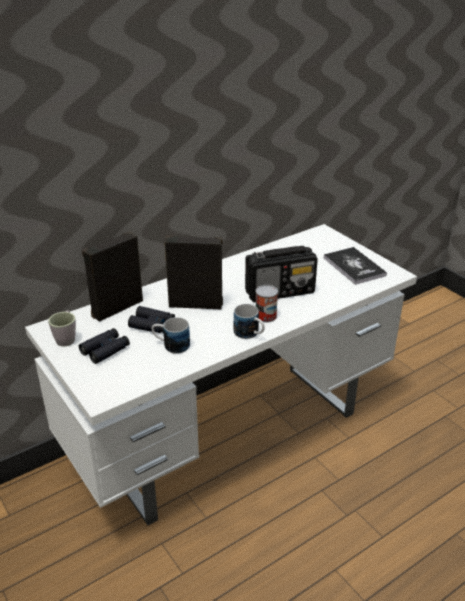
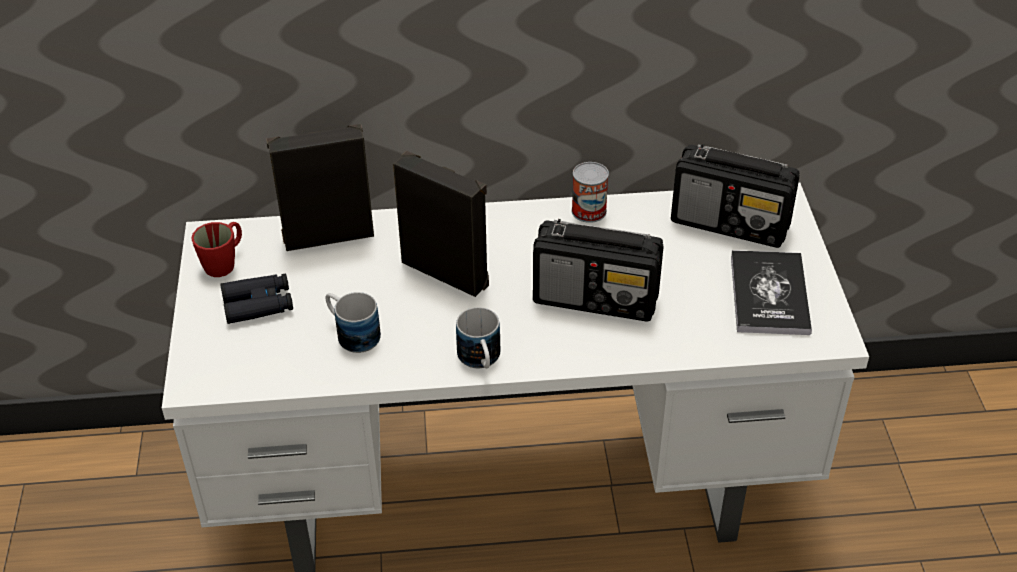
camera: 30 degrees right, 10 degrees up
grey mug [48,311,76,346] -> red mug [191,222,242,277]
black binoculars [128,306,175,333] -> none
can [256,285,278,323] -> can moved to [571,162,609,223]
none -> radio [671,144,799,248]

